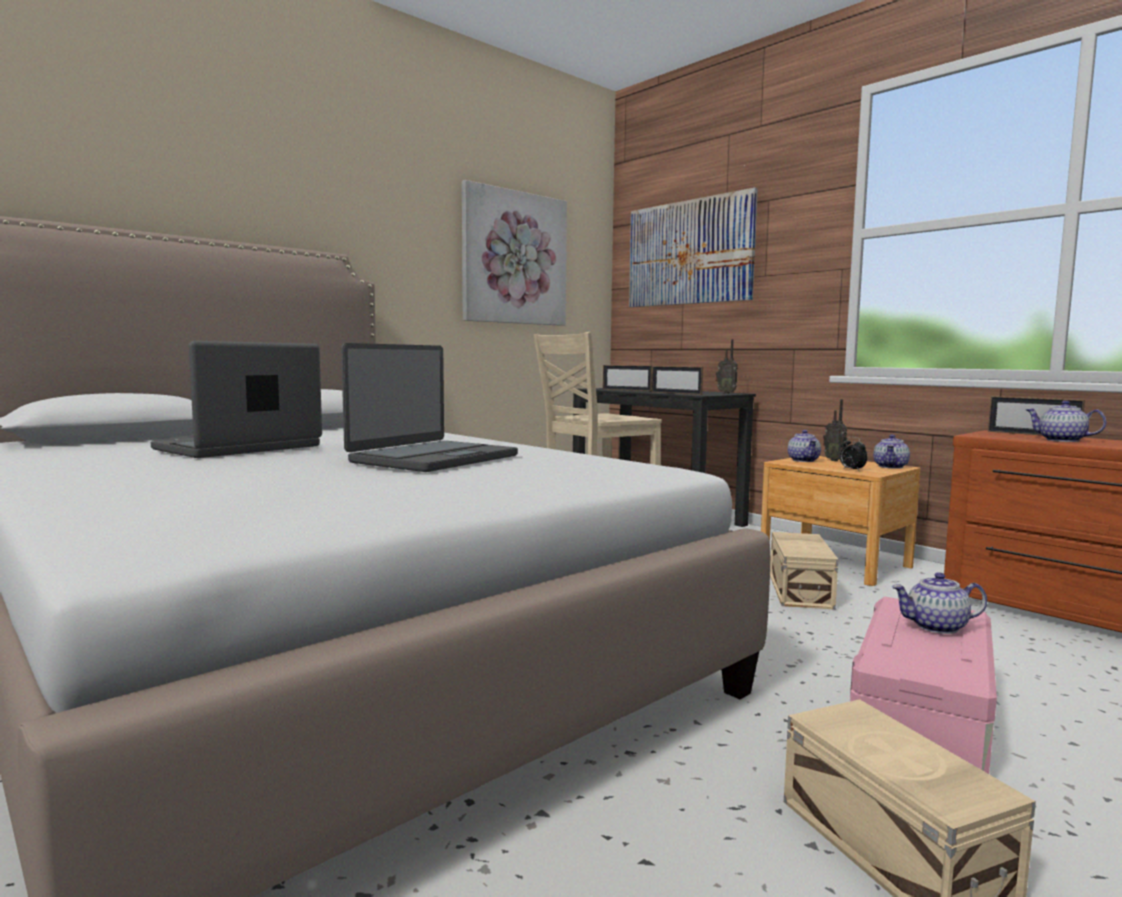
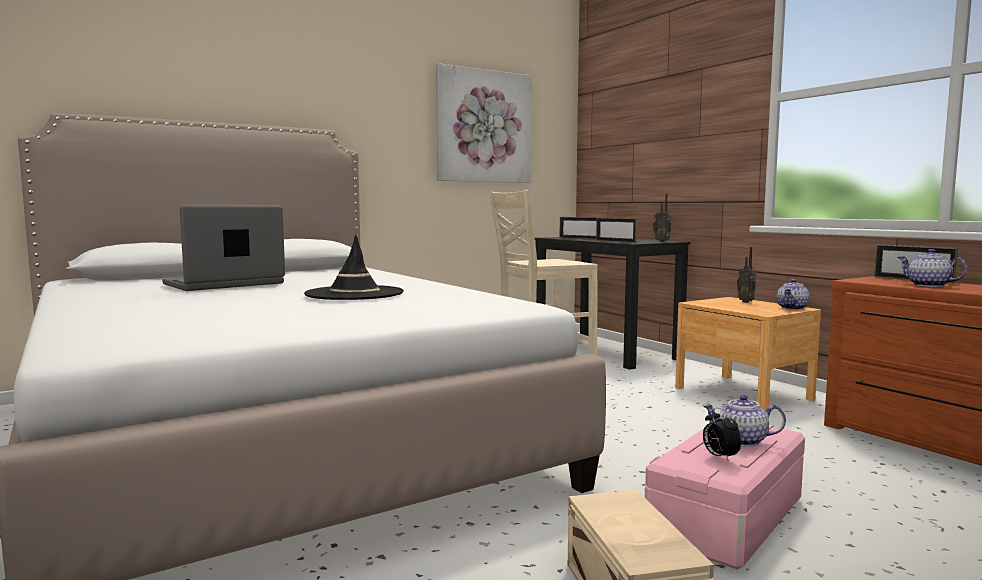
camera: 10 degrees right, 0 degrees up
laptop [341,343,518,472] -> black hat [304,234,404,300]
picture [629,188,758,307] -> none
beige storage box [770,532,838,610] -> none
teapot [788,430,821,462] -> none
alarm clock [840,437,868,470] -> alarm clock moved to [703,408,741,462]

